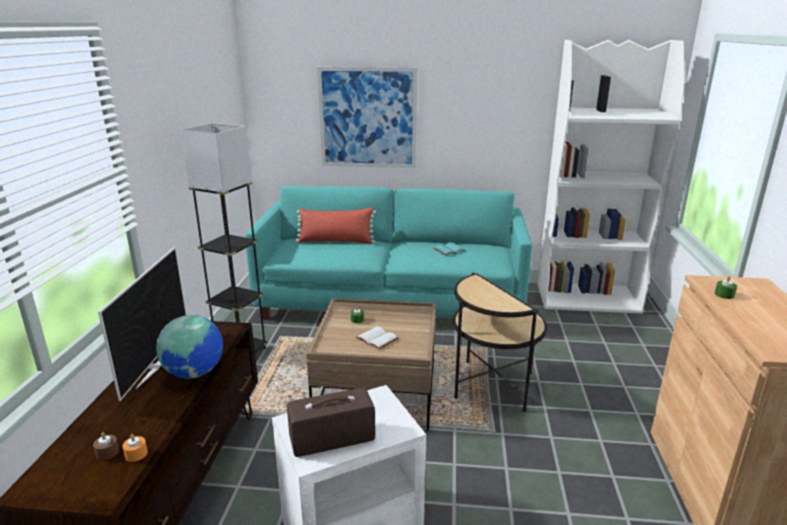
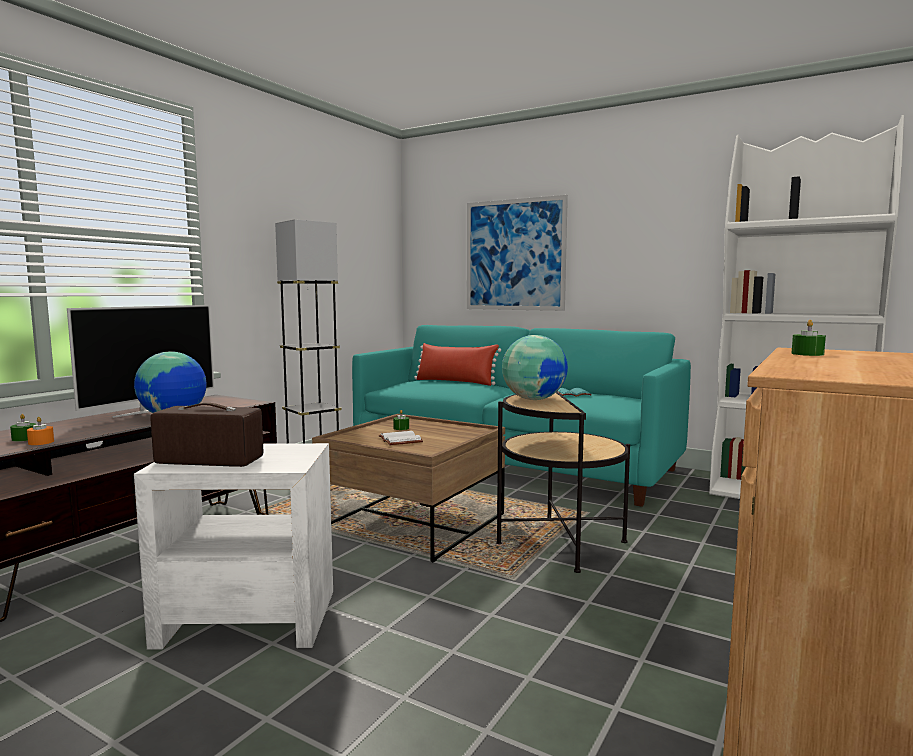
camera: 25 degrees right, 15 degrees down
brown candle [93,432,119,460] -> green candle [10,414,36,442]
none -> globe [502,335,568,400]

